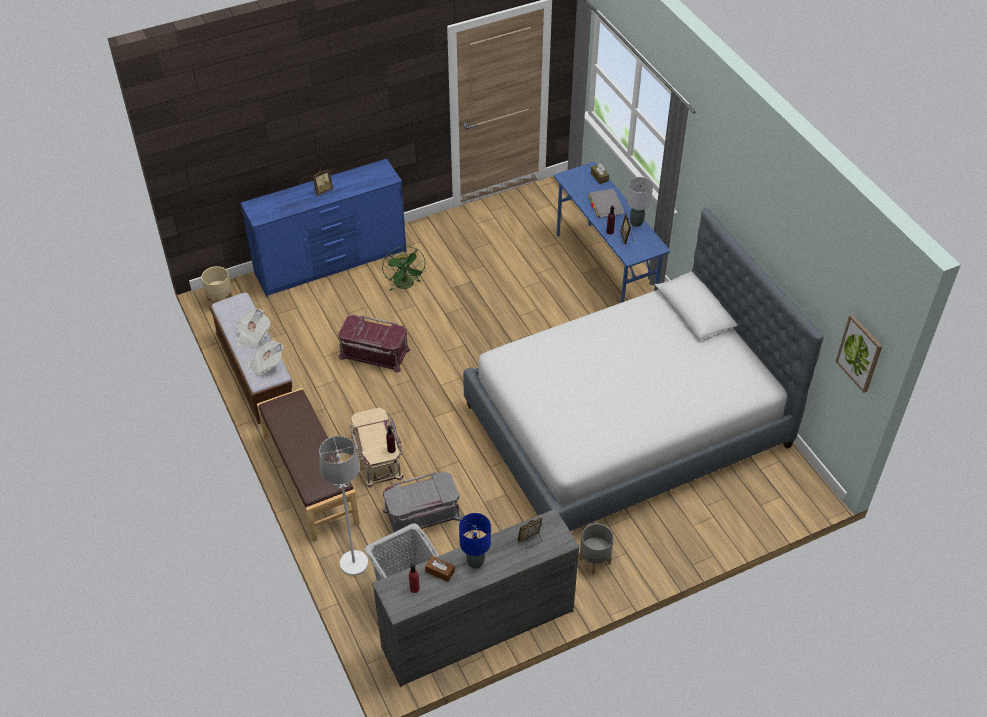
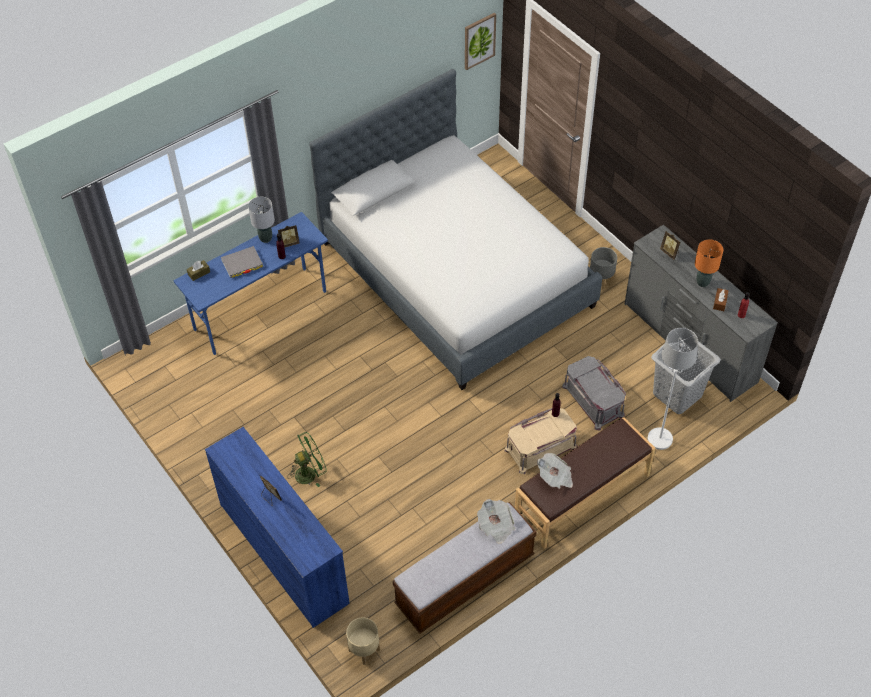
camera: 100 degrees left, 5 degrees up
newspaper [236,309,270,347] -> newspaper moved to [537,453,573,489]
red storage box [338,315,410,373] -> none
blue table lamp [459,513,491,569] -> orange table lamp [695,240,723,287]

